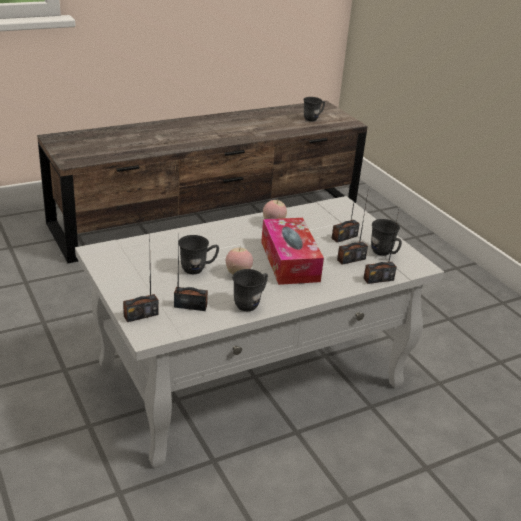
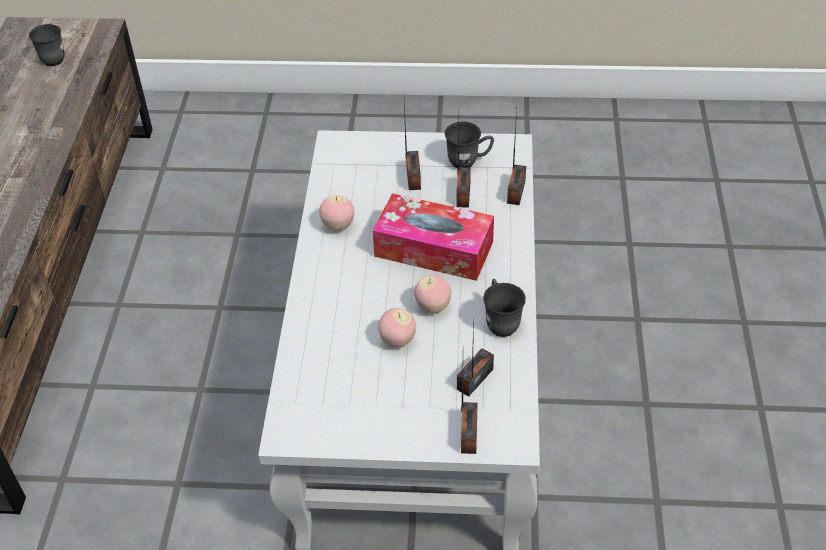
camera: 55 degrees left, 15 degrees up
grey mug [179,235,219,274] -> apple [378,308,416,348]

